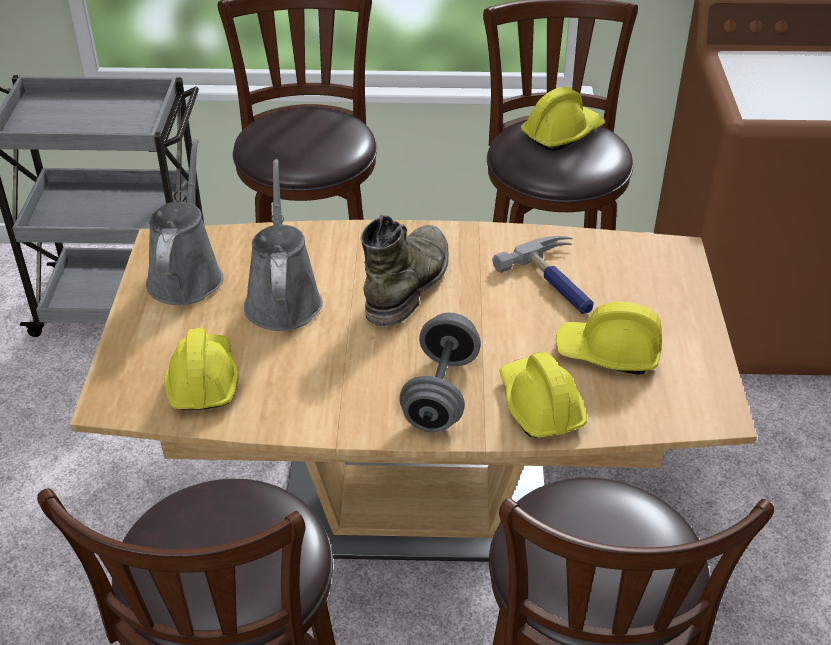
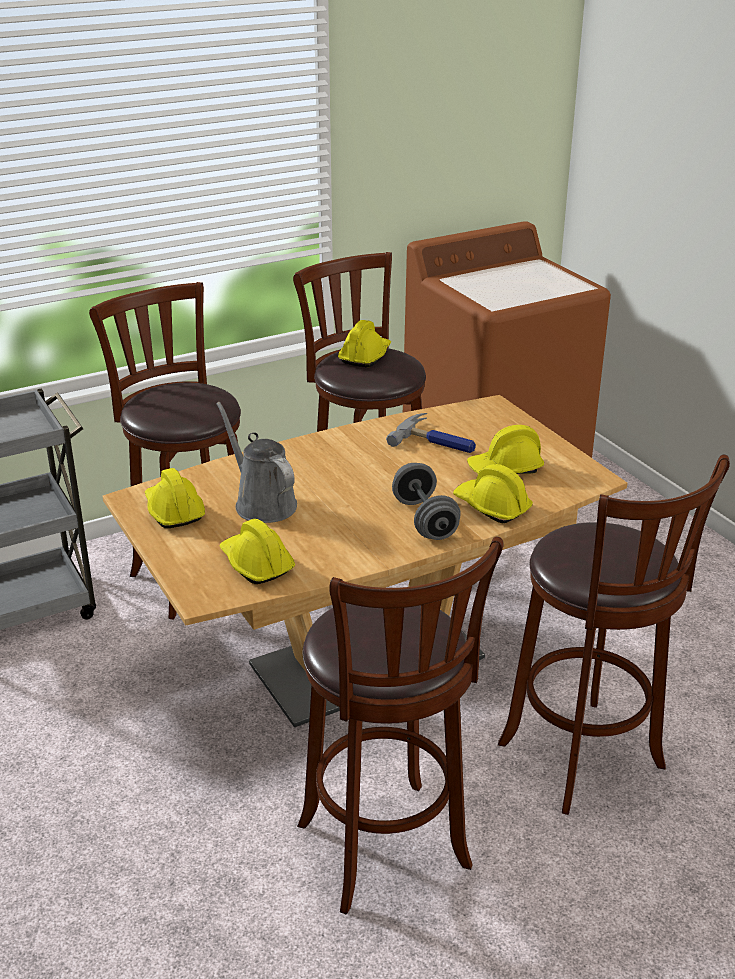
camera: 30 degrees left, 10 degrees down
grey watering can [146,139,224,305] -> yellow hard hat [145,468,205,528]
green boot [361,215,449,326] -> none

